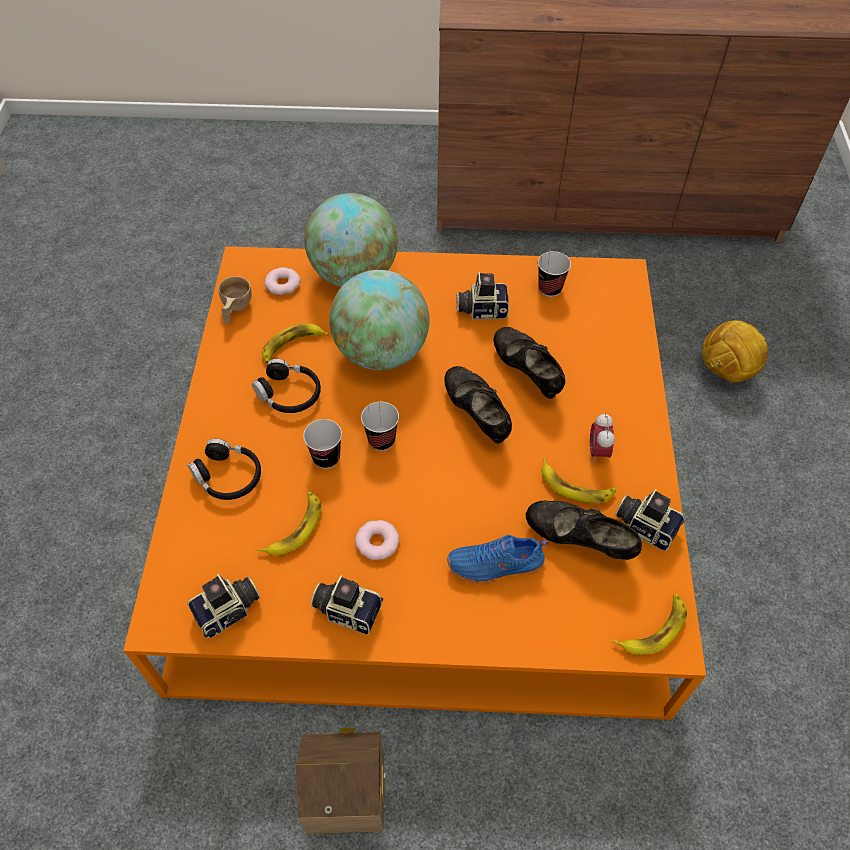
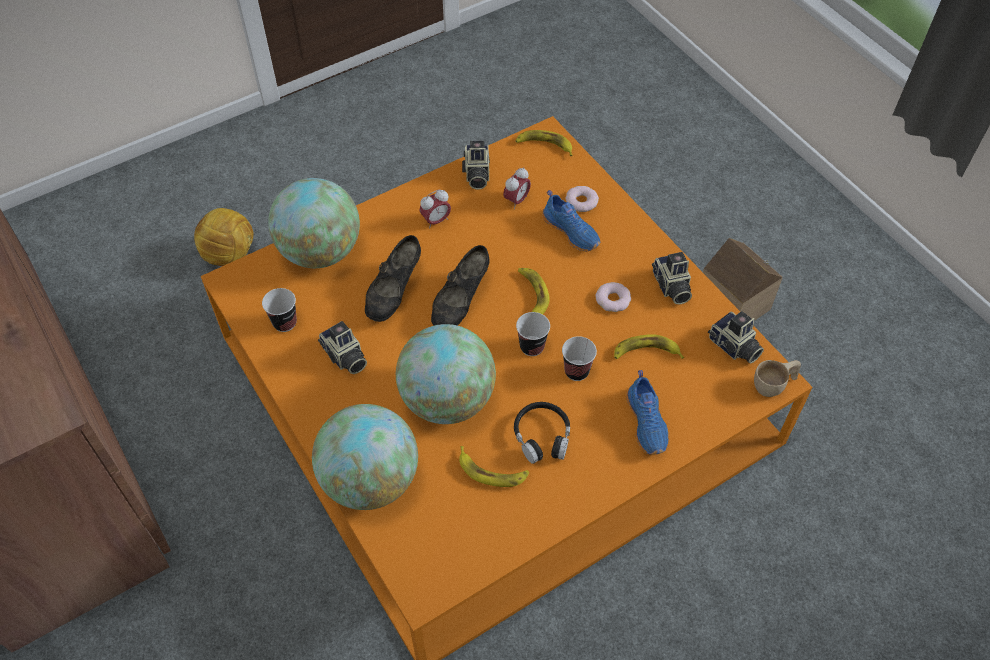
camera: 125 degrees left, 0 degrees up
camera [187,574,261,638] -> camera turned 150 degrees counterclockwise [708,311,764,364]
black headphones [188,439,261,500] -> blue shoe [626,370,668,455]
beige cup [218,276,252,324] -> beige cup moved to [754,360,801,397]
donut [265,267,301,295] -> donut moved to [565,186,599,212]
black shoe [526,501,642,560] -> alarm clock [503,168,531,209]
banana [542,457,616,503] -> banana moved to [518,268,550,314]
none -> globe [268,178,360,268]

